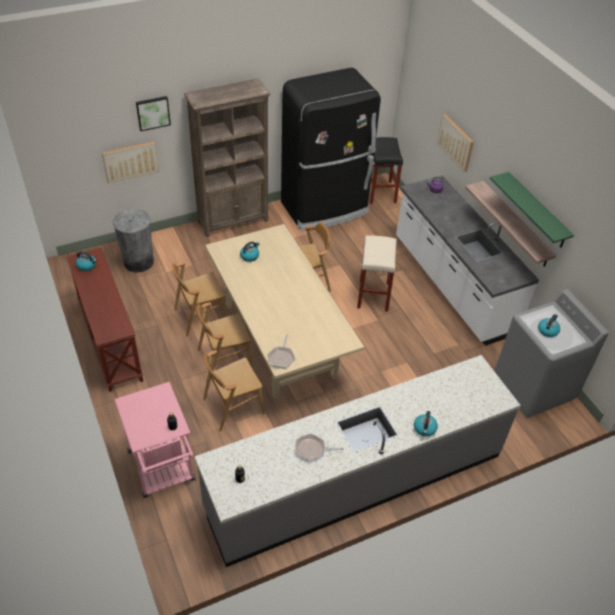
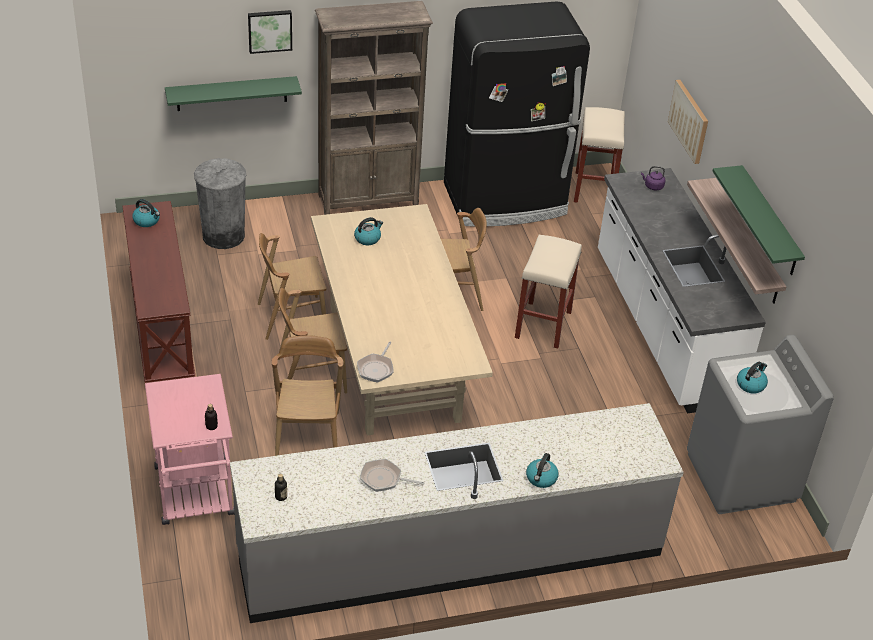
camera: 10 degrees right, 5 degrees down
picture [102,141,159,184] -> green shelf [165,76,302,111]
brown chair [203,350,265,432] -> brown chair turned 105 degrees clockwise [272,335,343,456]
black stool [370,137,403,204] -> beige stool [574,107,625,203]

